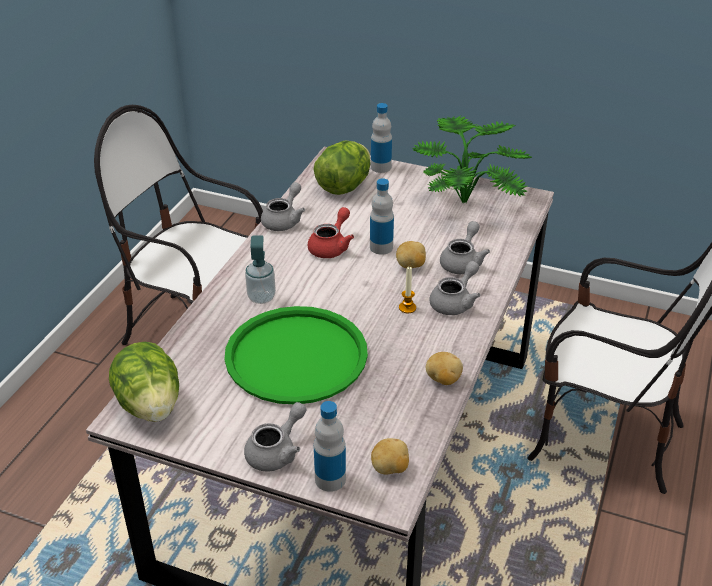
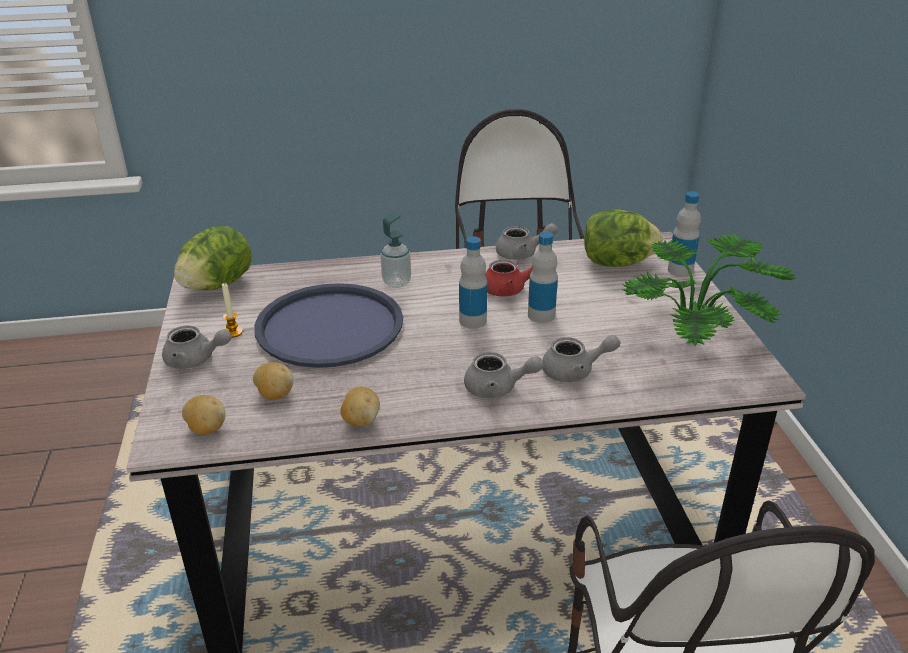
camera: 60 degrees right, 5 degrees down
green tray [225,306,368,404] -> blue tray [254,283,403,368]
bottle [314,401,346,492] -> bottle moved to [459,236,487,329]
potato [396,241,426,268] -> potato moved to [253,362,293,400]
candle [399,266,416,313] -> candle moved to [222,283,243,338]

